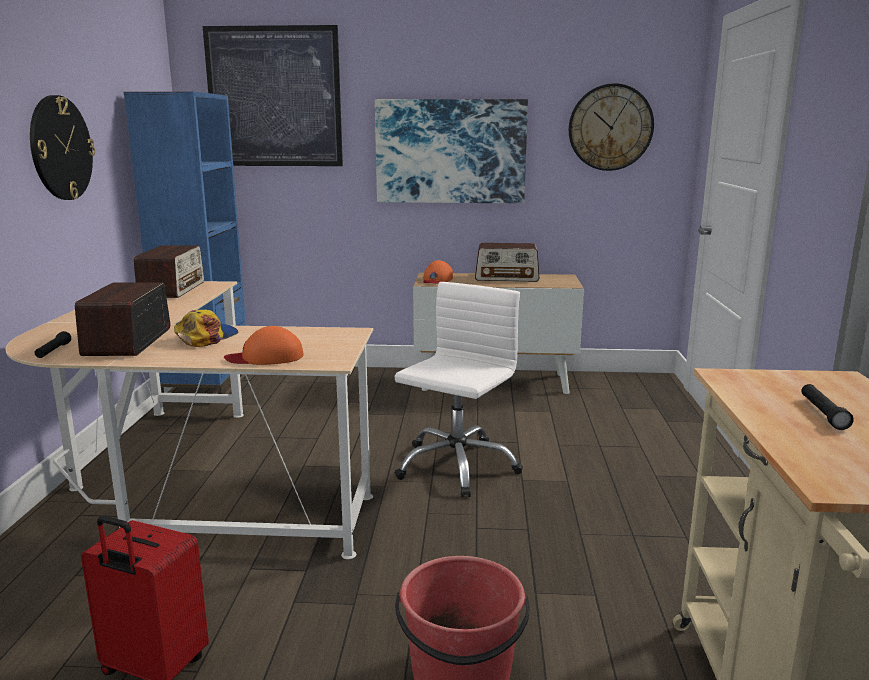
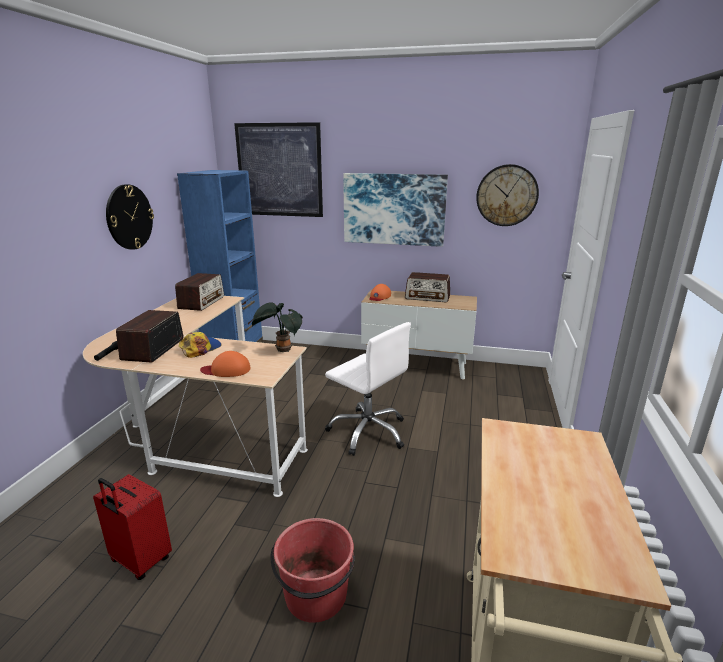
camera: 10 degrees right, 5 degrees up
white office chair [395,282,523,498] -> white office chair turned 90 degrees clockwise [325,322,411,456]
black flashlight [801,384,854,430] -> none
none -> potted plant [252,302,303,352]

